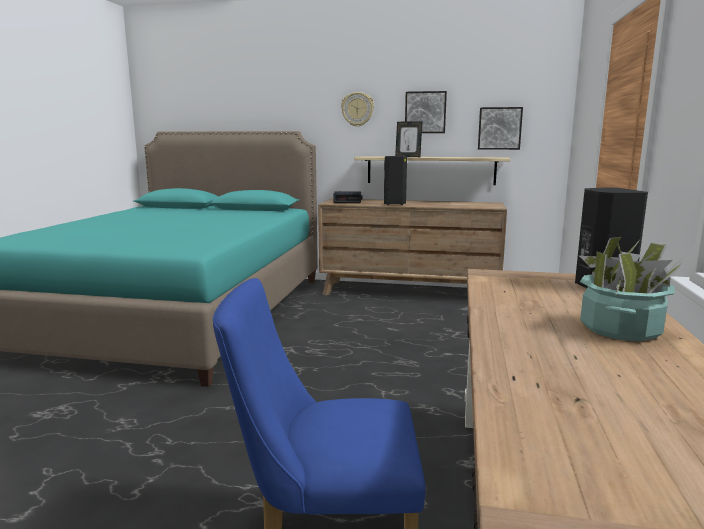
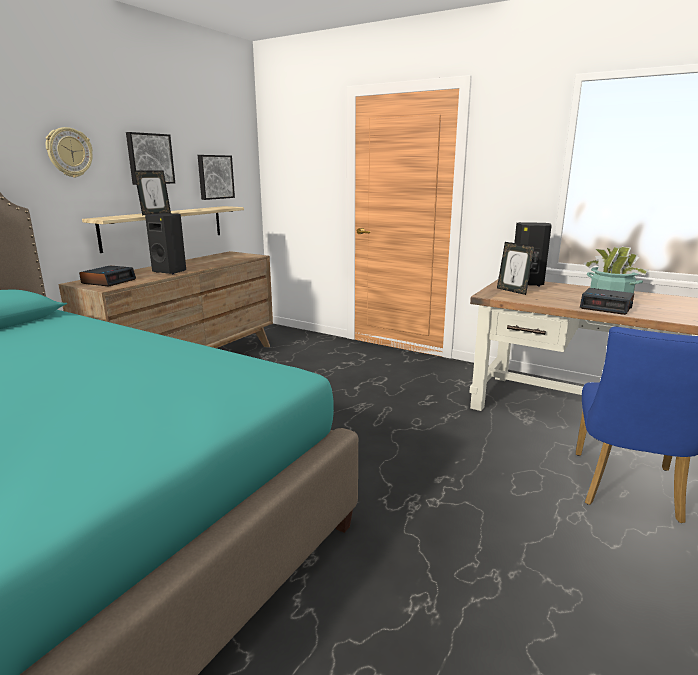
camera: 70 degrees left, 5 degrees up
none -> picture frame [497,242,535,295]
none -> alarm clock [580,288,634,315]

